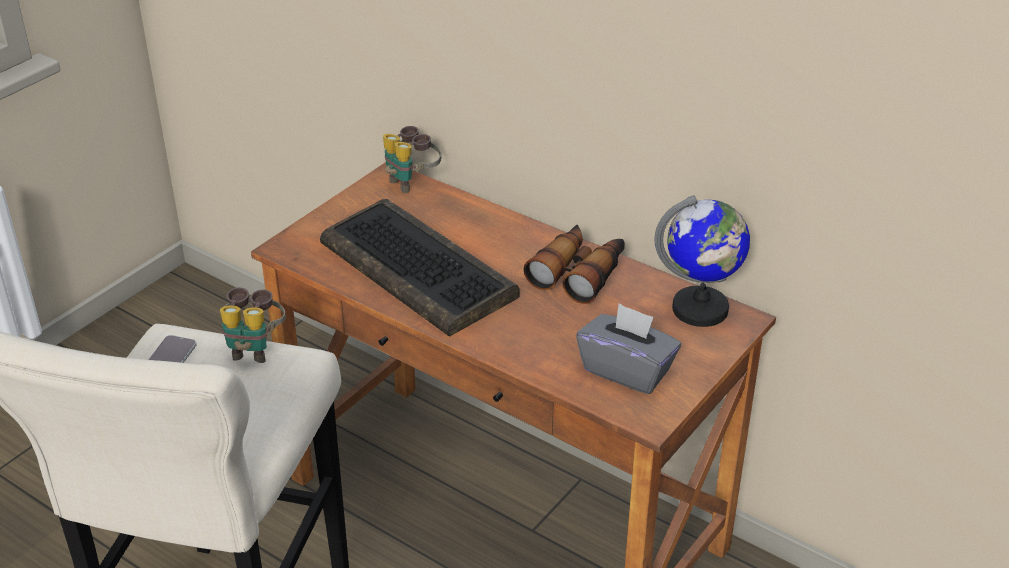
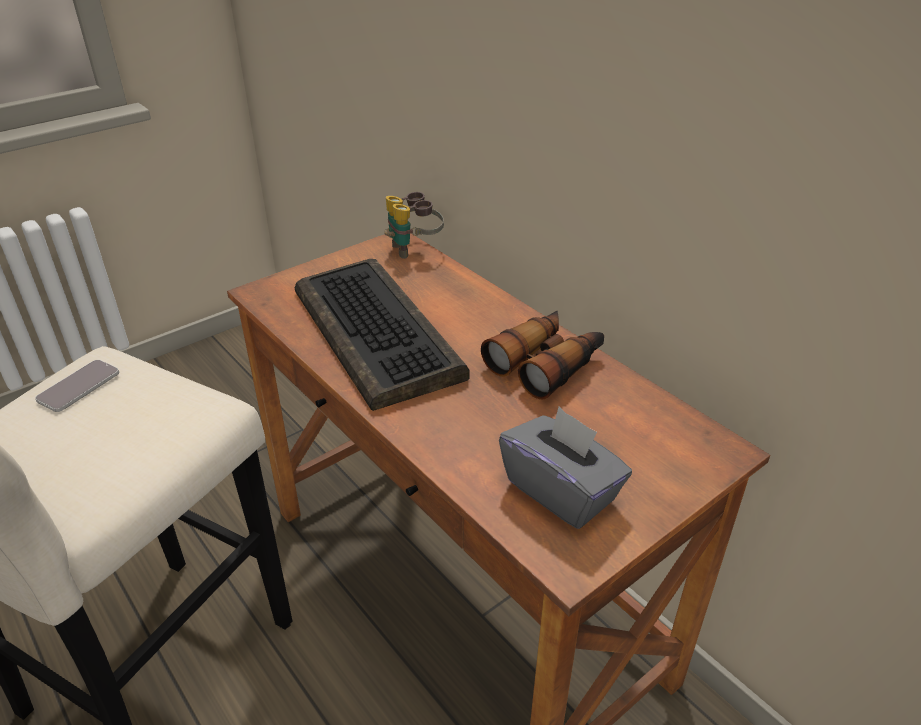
camera: 15 degrees right, 0 degrees up
binoculars [220,287,286,363] -> none
globe [655,195,750,327] -> none

